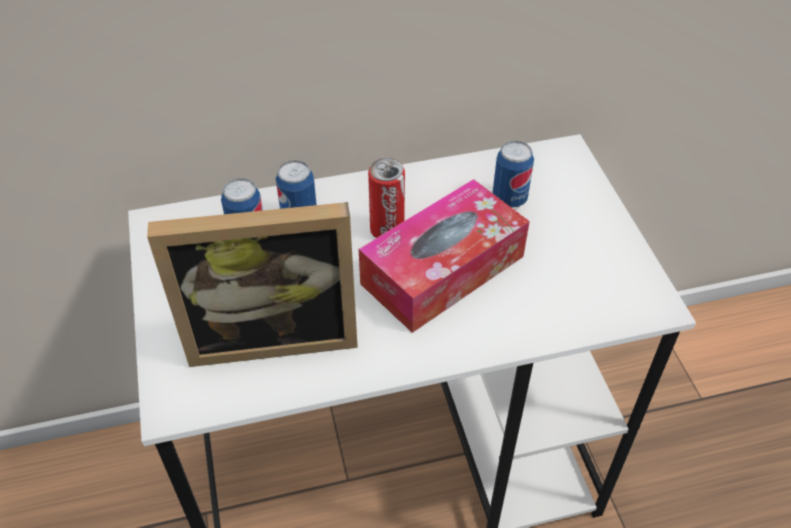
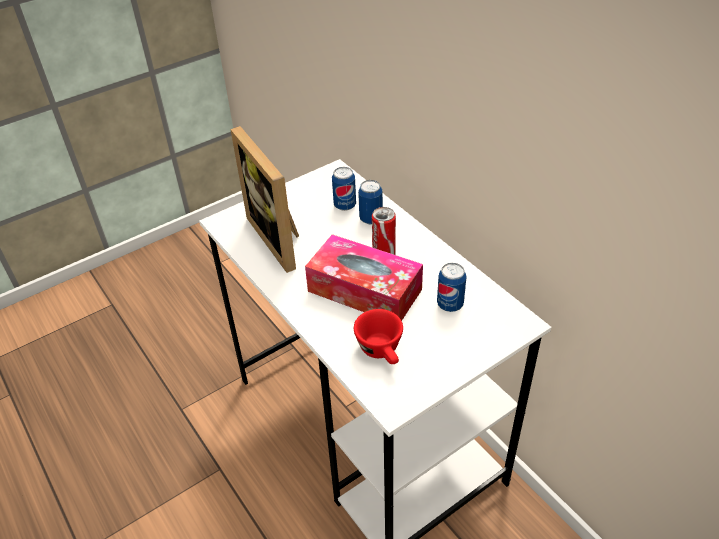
camera: 70 degrees right, 5 degrees down
none -> red cup [354,309,403,364]

